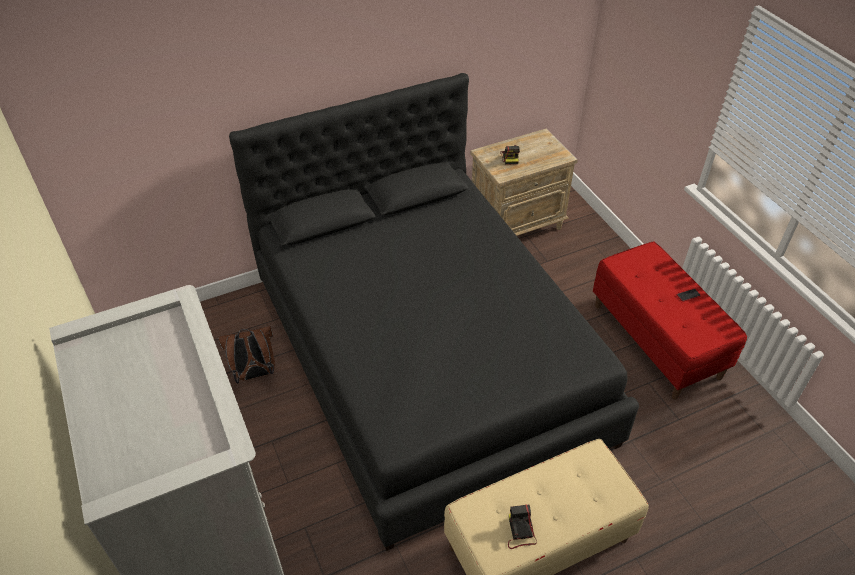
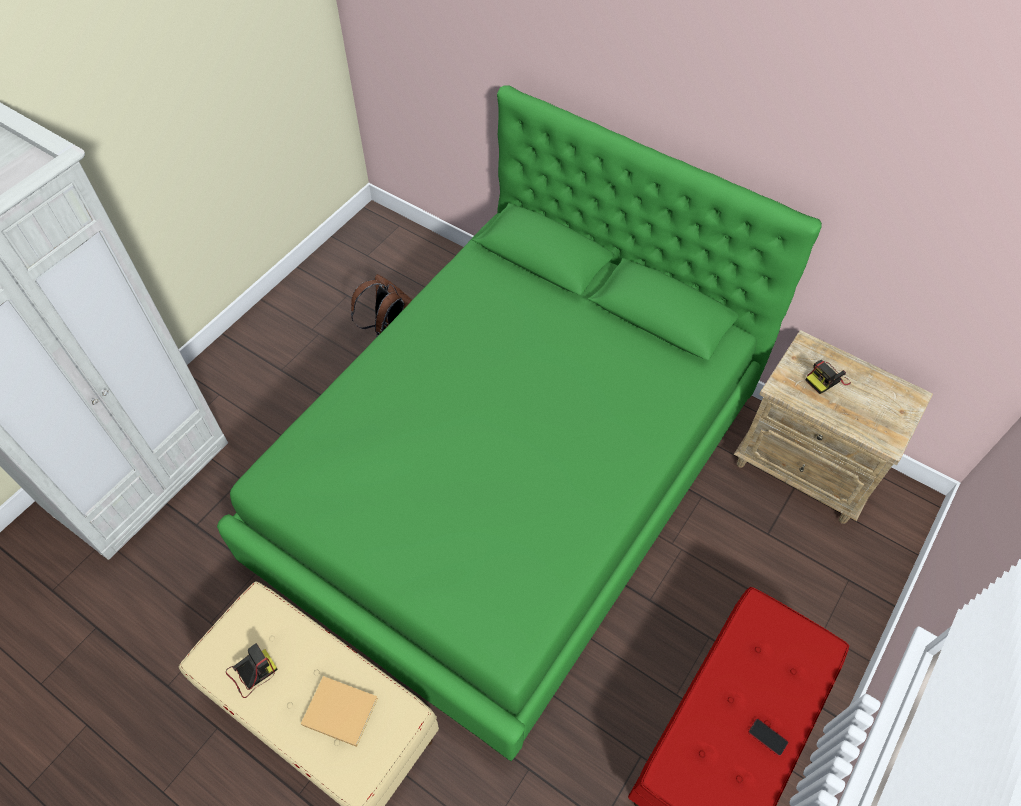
camera: 60 degrees right, 10 degrees up
black bed [229,73,639,551] -> green bed [217,85,822,761]
none -> beige book [301,676,378,747]

